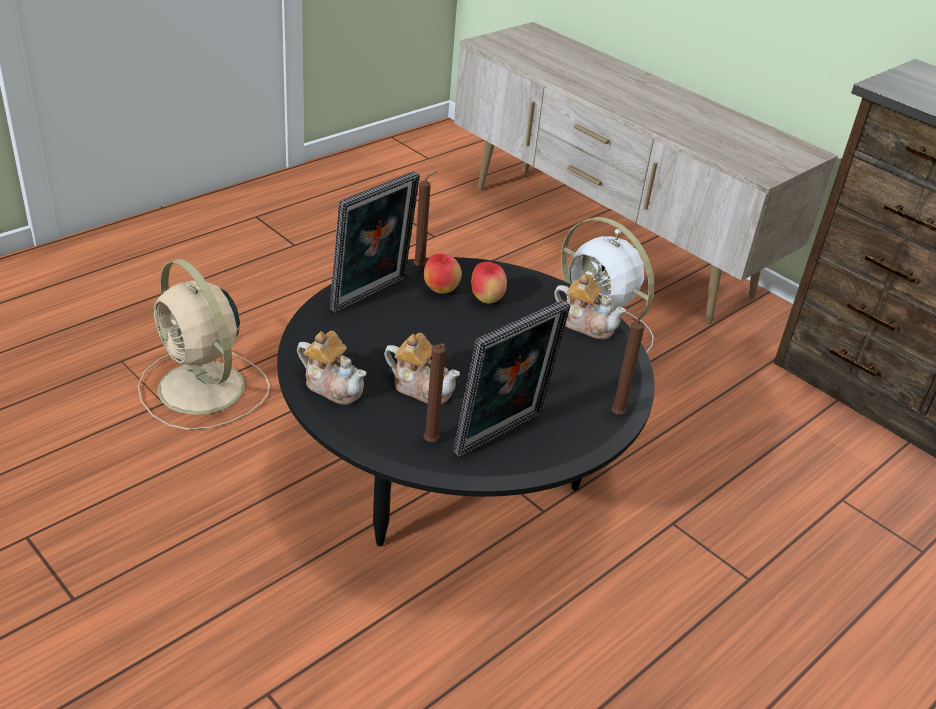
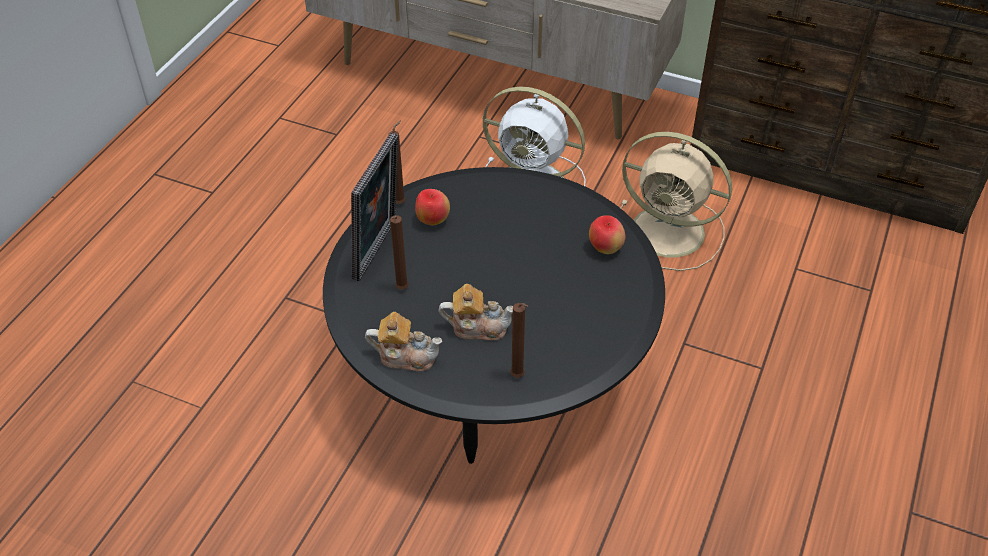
camera: 20 degrees left, 10 degrees up
beige fan [138,259,270,430] -> beige fan moved to [621,132,732,271]
picture frame [453,300,571,458] -> none
apple [471,262,507,304] -> apple moved to [589,215,625,254]
teapot [554,274,626,339] -> none
brown candle [611,318,645,415] -> brown candle moved to [390,215,409,290]

